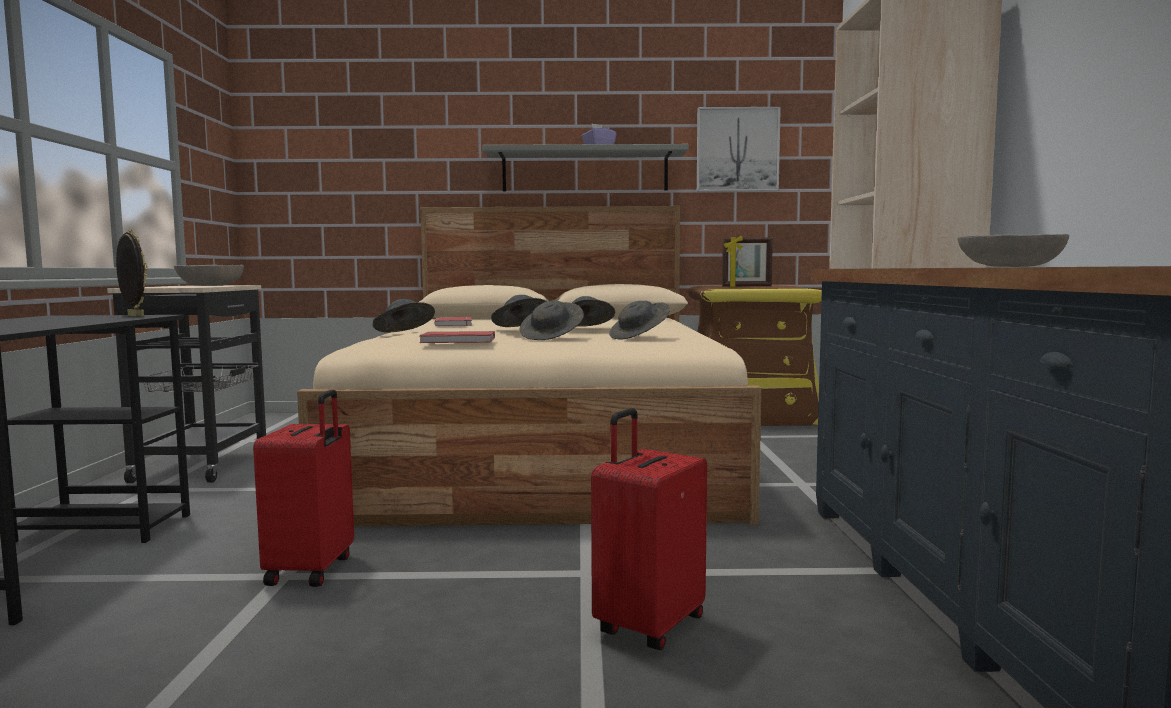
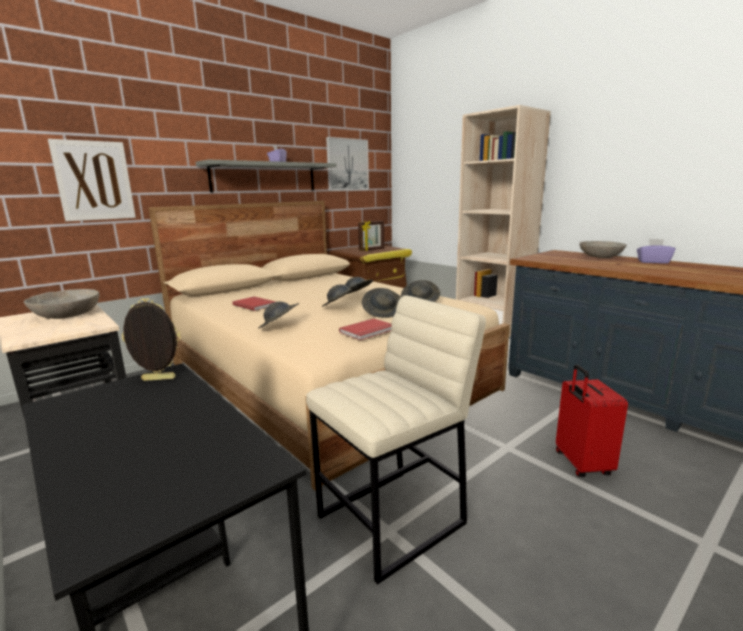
camera: 40 degrees left, 10 degrees up
red suitcase [253,389,354,587] -> beige chair [306,295,486,584]
none -> picture [48,139,136,221]
none -> purple tissue box [637,239,676,264]

